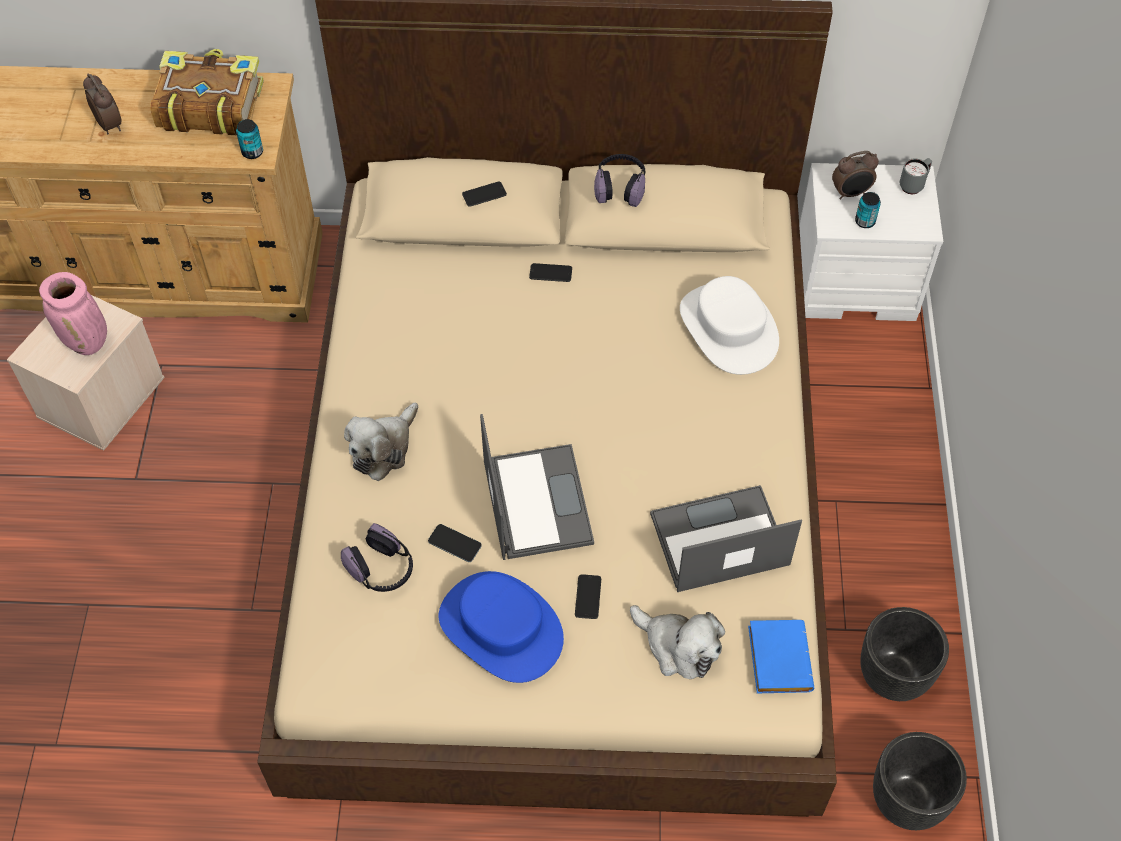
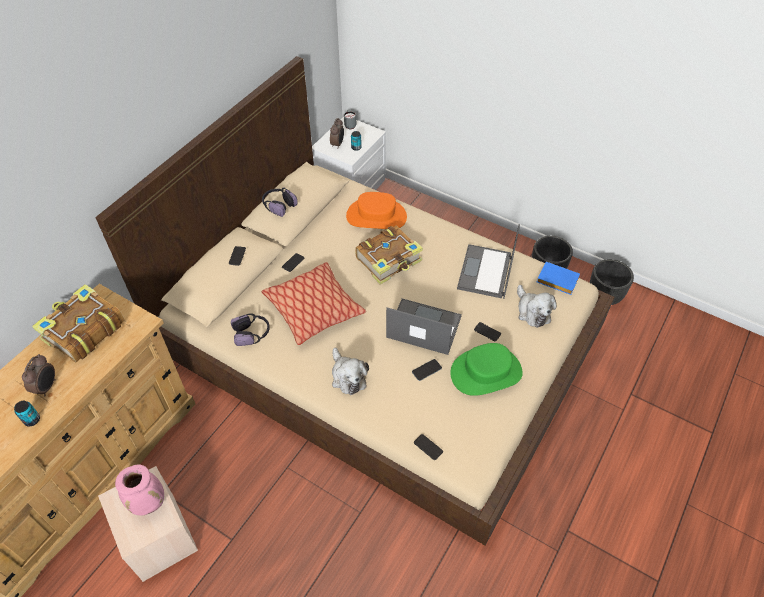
camera: 60 degrees left, 5 degrees down
alarm clock [83,73,122,134] -> alarm clock turned 105 degrees clockwise [22,354,56,397]
can [236,119,263,159] -> can moved to [14,401,40,427]
headphones [341,523,413,592] -> headphones moved to [231,313,270,346]
blue hat [439,571,564,683] -> green hat [450,343,523,396]
plush toy [630,605,725,679] -> plush toy turned 90 degrees clockwise [517,285,557,328]
white hat [680,276,779,375] -> orange hat [346,192,407,229]
none -> pillow [261,262,366,345]
none -> book [355,226,423,285]
none -> phone [414,434,443,460]

